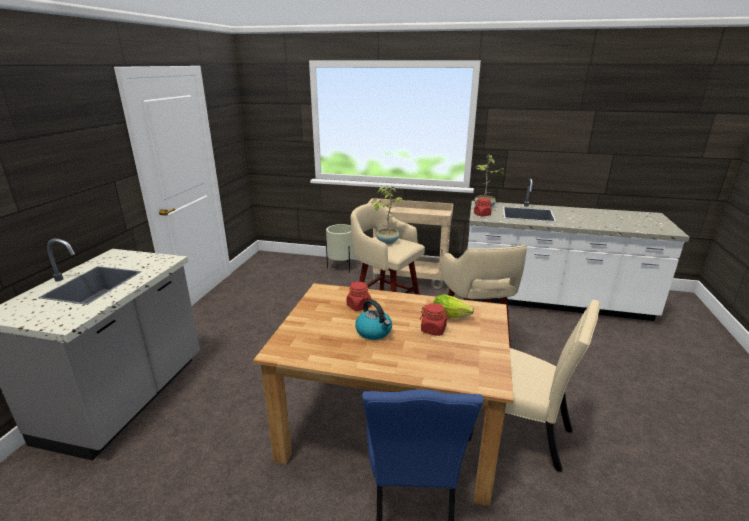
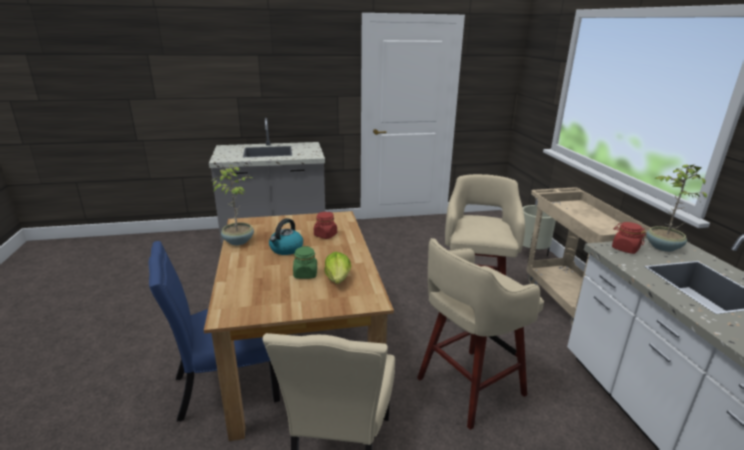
camera: 65 degrees right, 0 degrees up
potted plant [372,185,403,244] -> potted plant moved to [211,165,254,245]
red jar [420,303,450,336] -> green jar [293,246,317,279]

